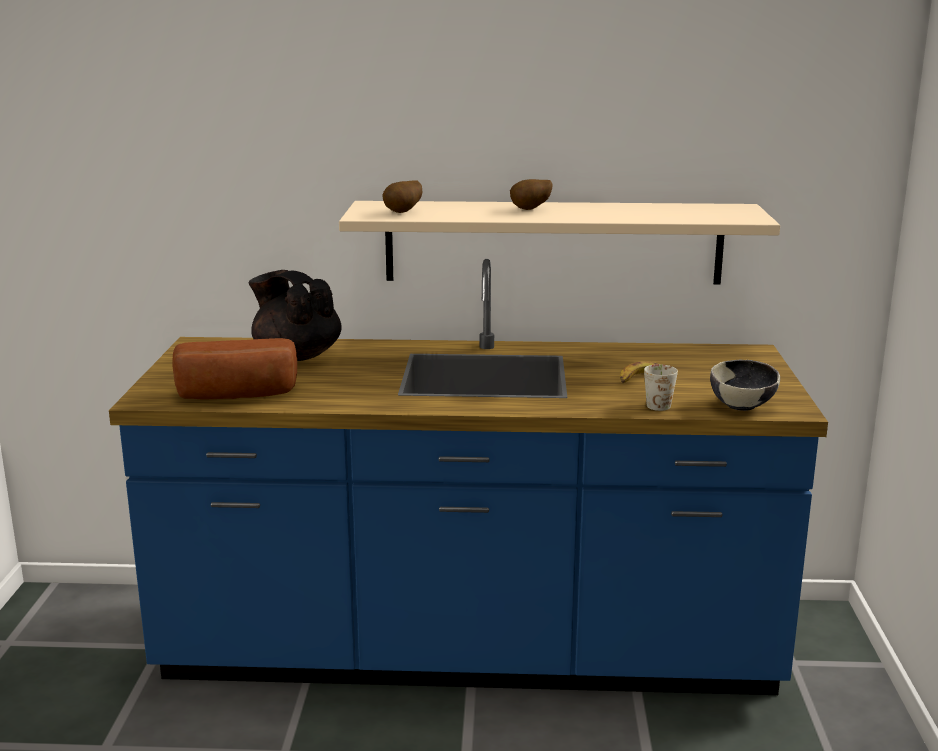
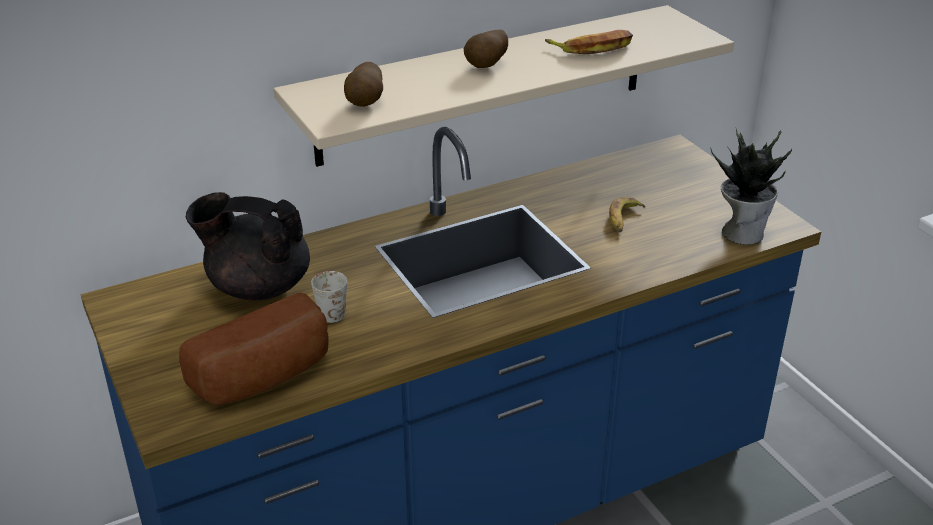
camera: 30 degrees left, 15 degrees up
white mug [644,364,678,411] -> white mug moved to [311,271,347,323]
bowl [710,360,780,411] -> potted plant [711,129,792,245]
none -> banana [545,30,633,54]

